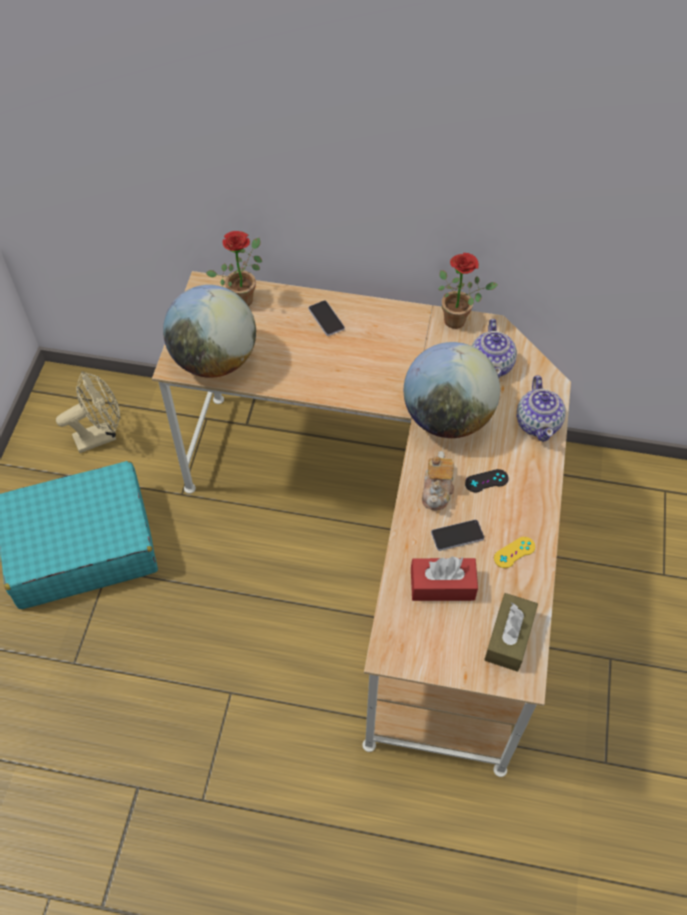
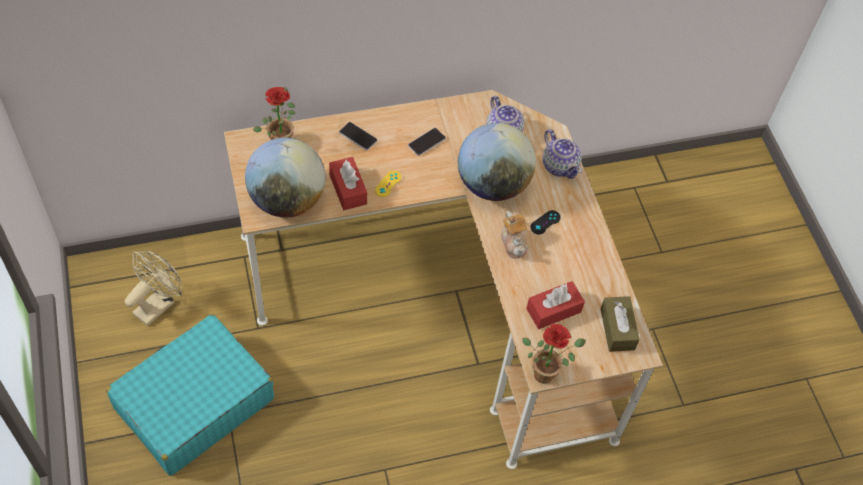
camera: 30 degrees left, 0 degrees up
phone [431,520,484,551] -> phone moved to [408,128,446,156]
potted plant [438,253,498,329] -> potted plant moved to [522,324,586,384]
yellow game controller [494,537,535,568] -> yellow game controller moved to [375,171,401,197]
none -> red tissue box [329,157,367,210]

